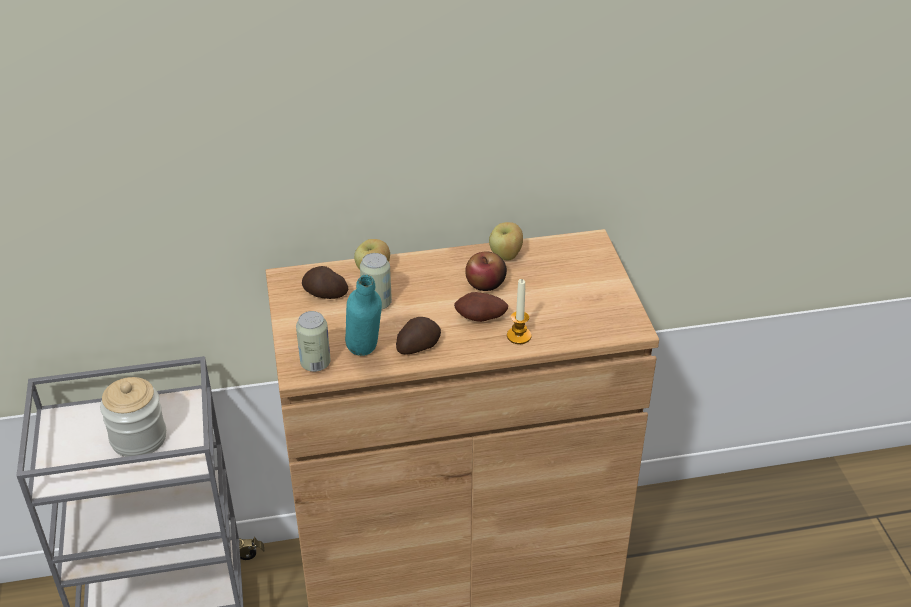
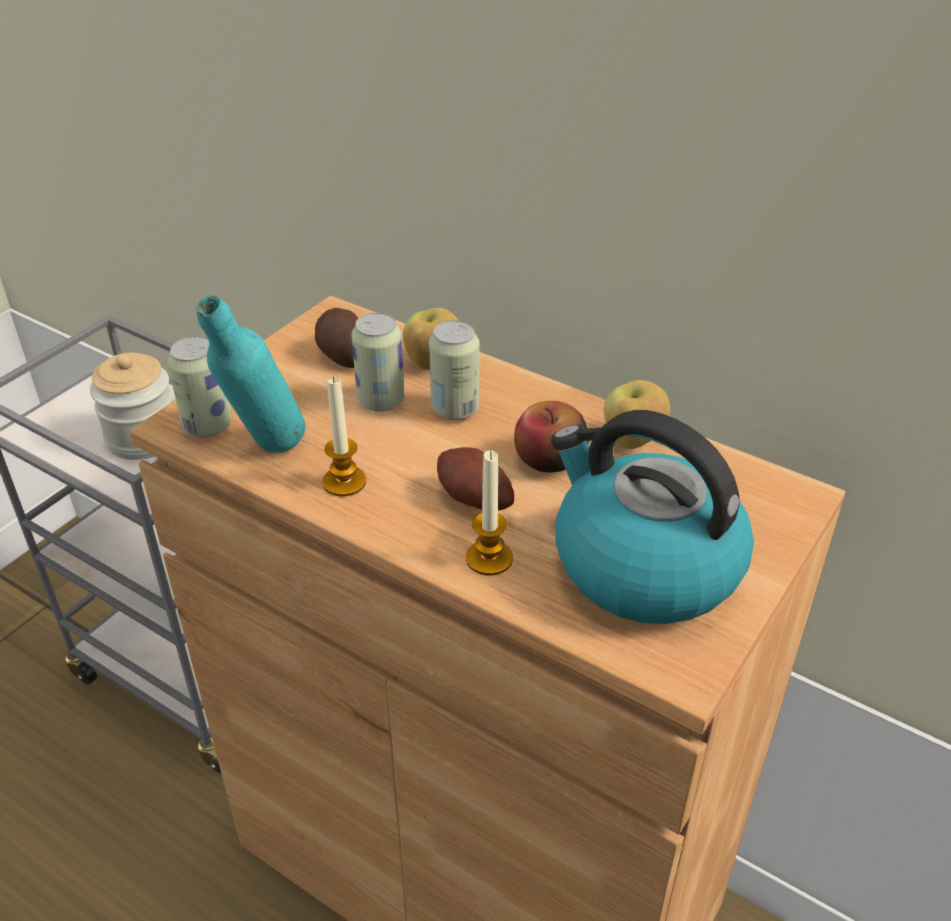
camera: 45 degrees right, 0 degrees up
potato [396,317,441,355] -> candle [322,377,366,496]
none -> can [429,320,480,420]
none -> kettle [551,410,754,624]

